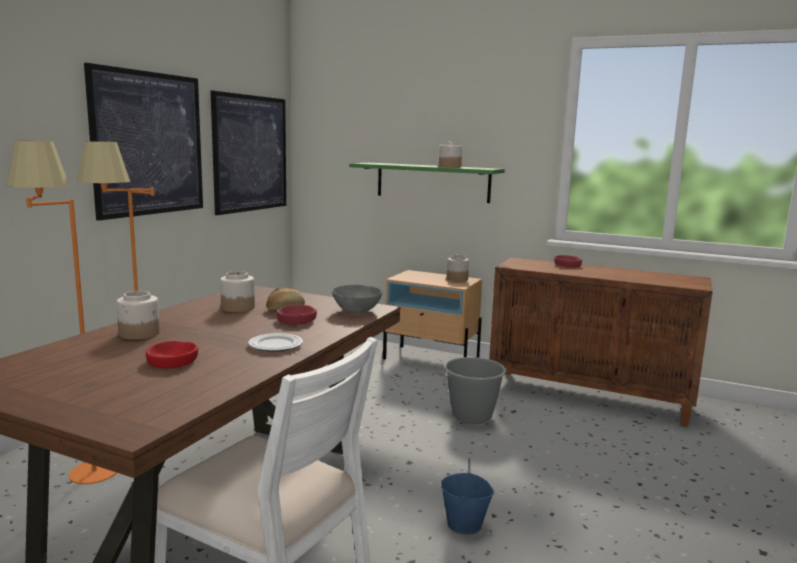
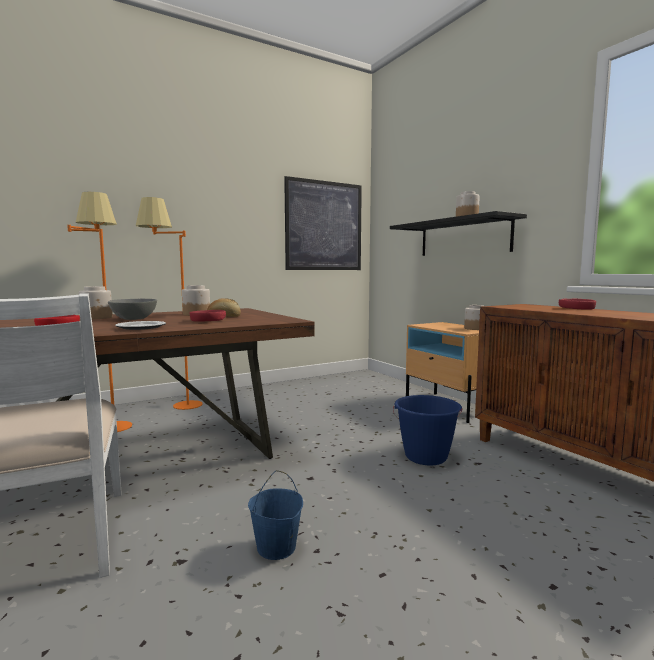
camera: 35 degrees right, 5 degrees down
picture [84,63,203,221] -> none
grey bowl [332,285,382,313] -> grey bowl moved to [108,299,157,320]
green shelf [349,163,505,203] -> black shelf [390,211,527,256]
grey bucket [443,357,506,424] -> blue bucket [393,395,463,465]

